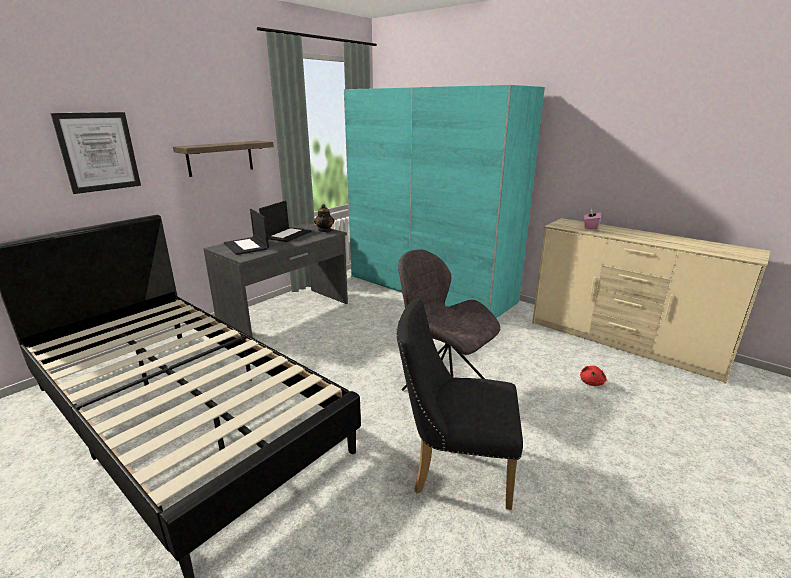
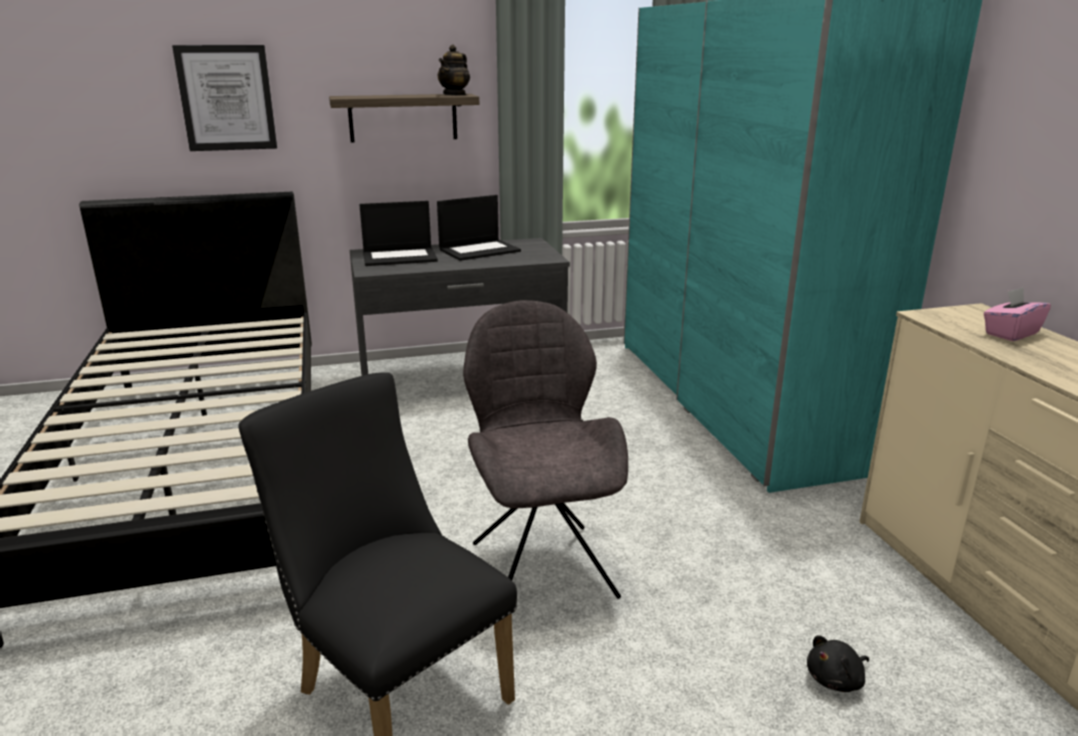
camera: 35 degrees right, 0 degrees up
laptop [224,209,269,255] -> laptop turned 105 degrees counterclockwise [359,201,438,266]
teapot [314,204,334,232] -> teapot moved to [438,45,470,96]
red plush toy [580,366,607,386] -> black plush toy [807,635,869,692]

